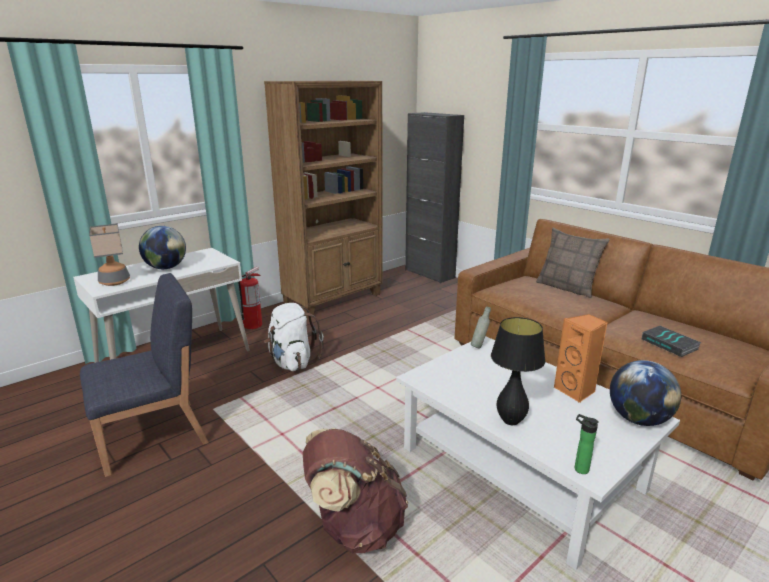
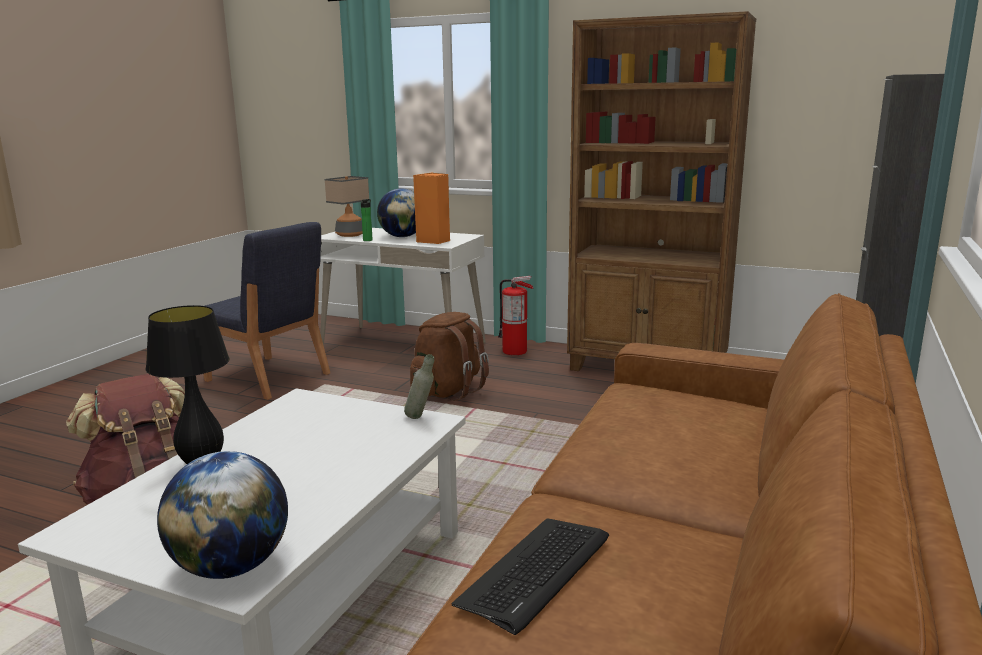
camera: 65 degrees right, 5 degrees down
white backpack [264,303,324,371] -> brown backpack [410,312,489,401]
pillow [536,228,610,298] -> none
orange speaker [554,314,607,403] -> orange speaker moved to [413,173,450,244]
bottle [575,414,599,474] -> bottle moved to [361,199,373,241]
book [642,326,701,357] -> keyboard [452,518,609,635]

